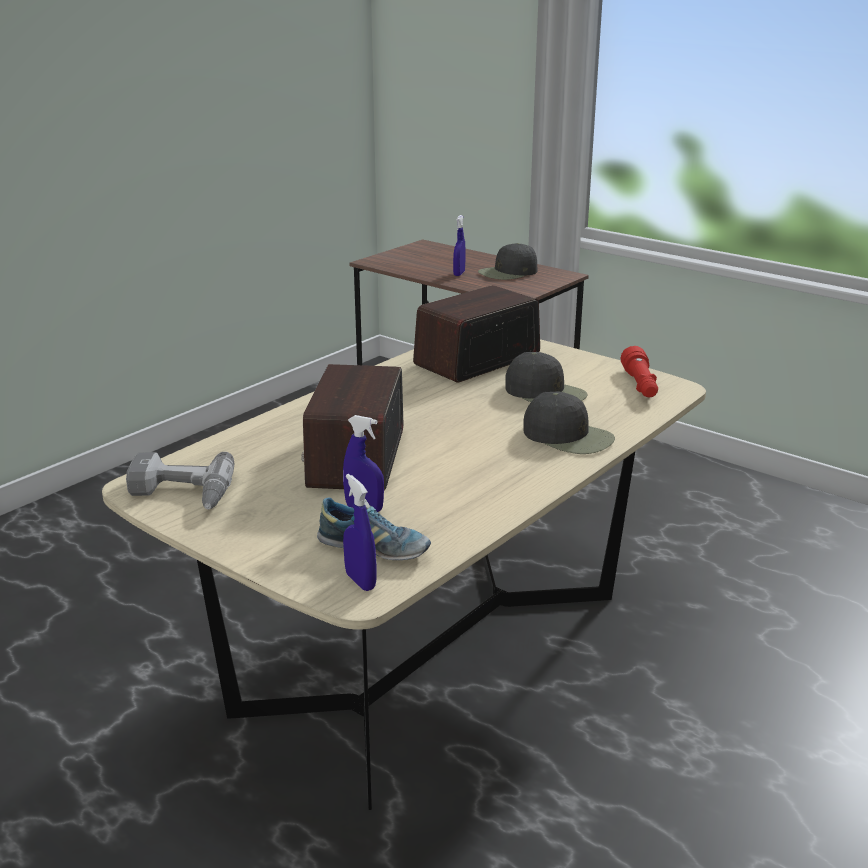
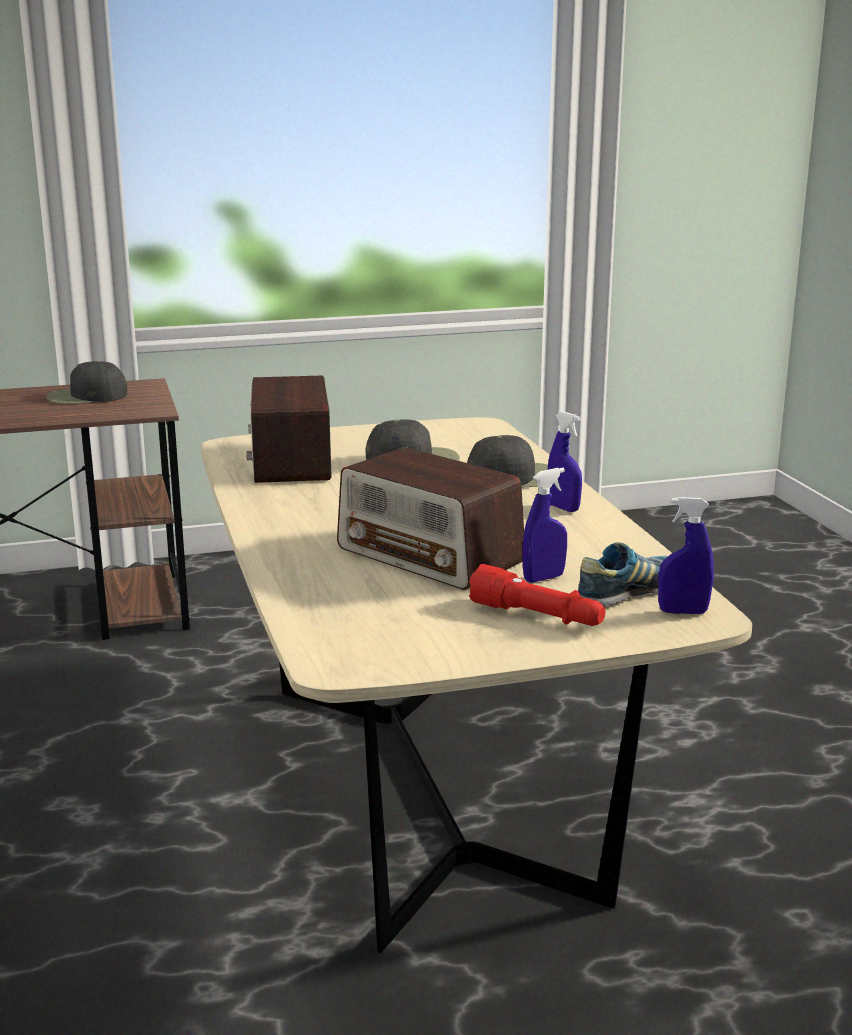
camera: 55 degrees left, 5 degrees down
power drill [126,452,234,509] -> none
blue spray bottle [453,215,466,276] -> blue spray bottle moved to [548,411,582,512]
black cap [478,243,537,280] -> black cap turned 75 degrees clockwise [46,361,127,404]
red flashlight [621,346,658,397] -> red flashlight moved to [469,564,605,626]

